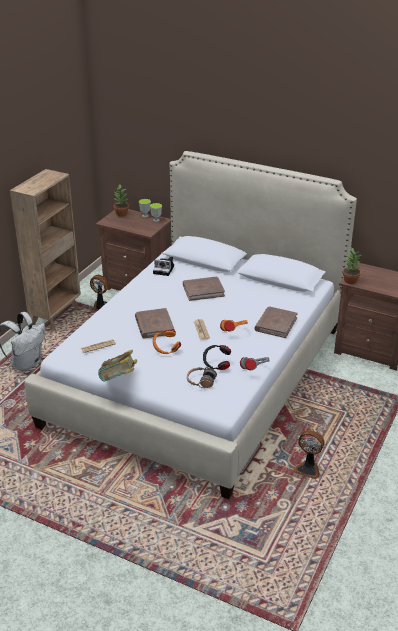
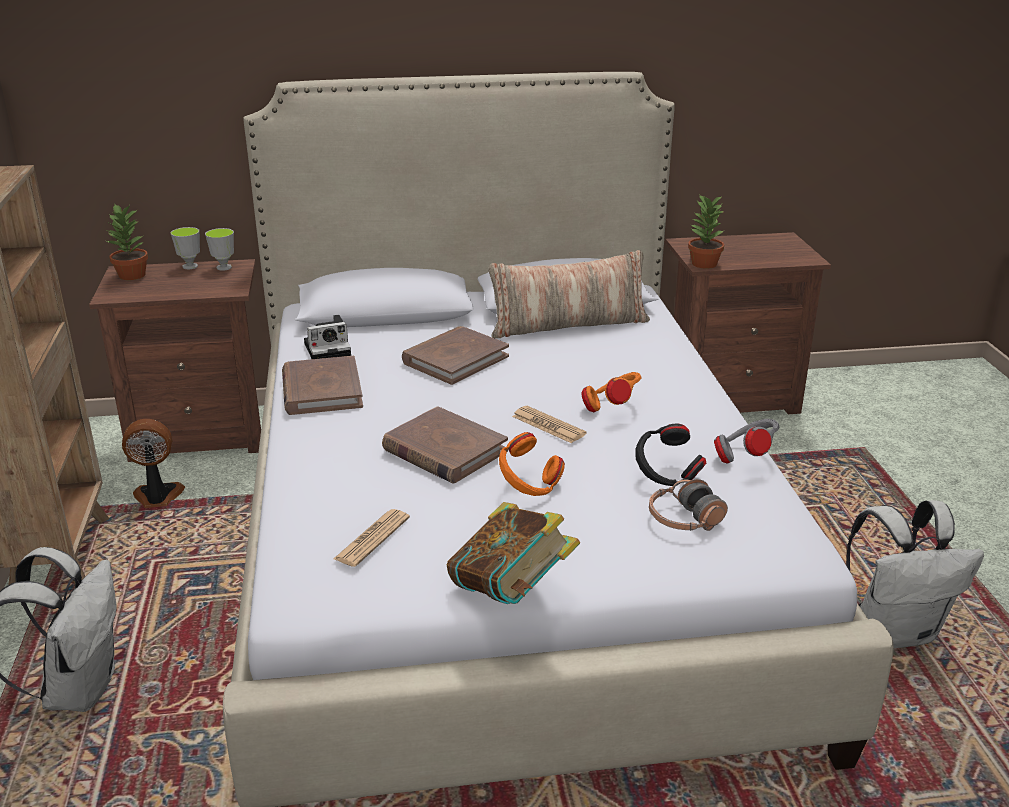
camera: 35 degrees left, 5 degrees down
brown book [254,307,298,338] -> brown book moved to [282,356,363,415]
fan [293,430,325,479] -> white backpack [846,500,984,648]
none -> pillow [488,250,650,338]

